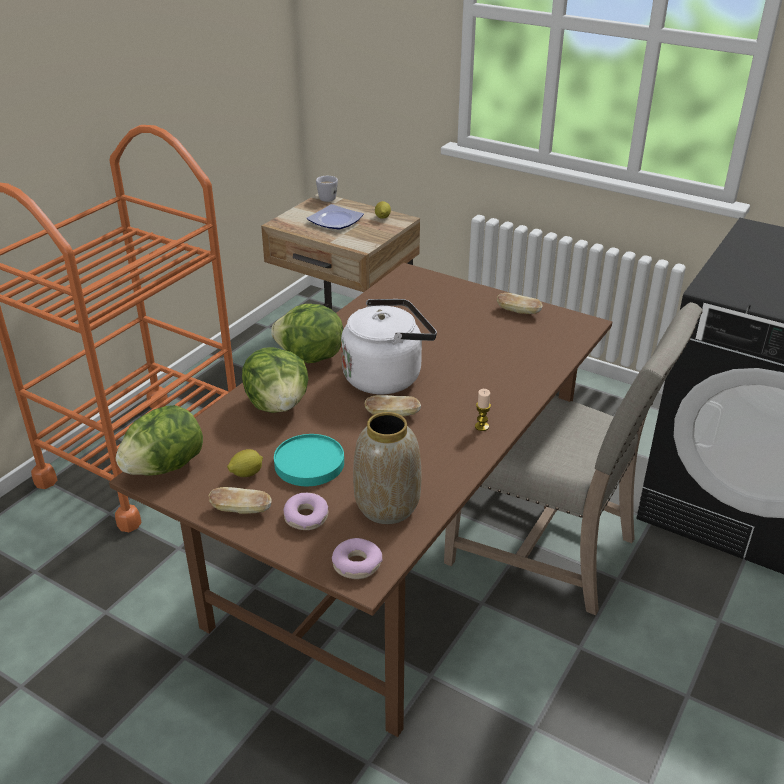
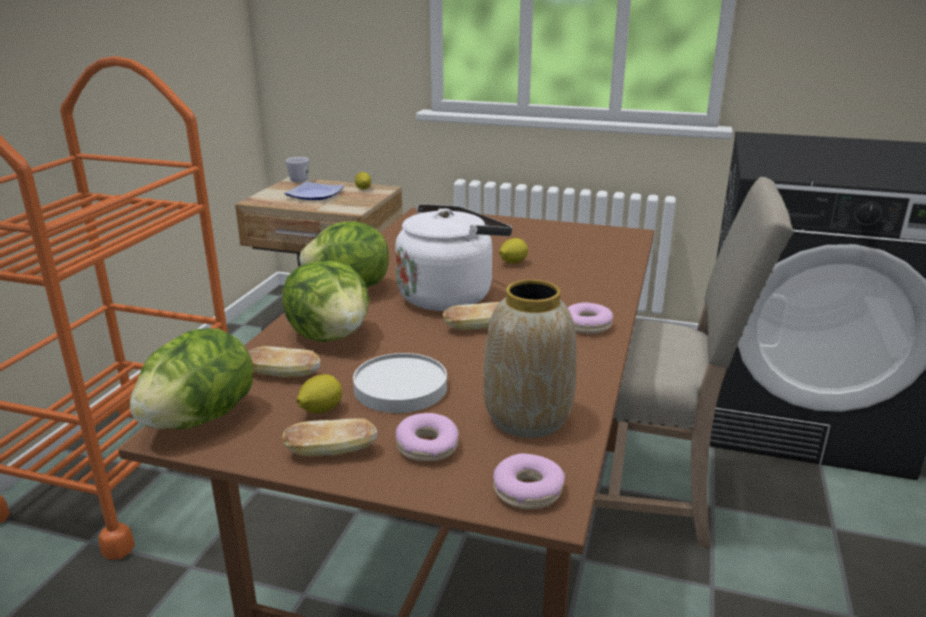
camera: 15 degrees left, 10 degrees down
turquoise plate [274,434,344,486] -> white plate [353,353,447,413]
candle [475,389,491,431] -> donut [568,302,613,334]
bread [497,293,543,314] -> bread moved to [248,346,320,378]
none -> lemon [499,238,528,264]

